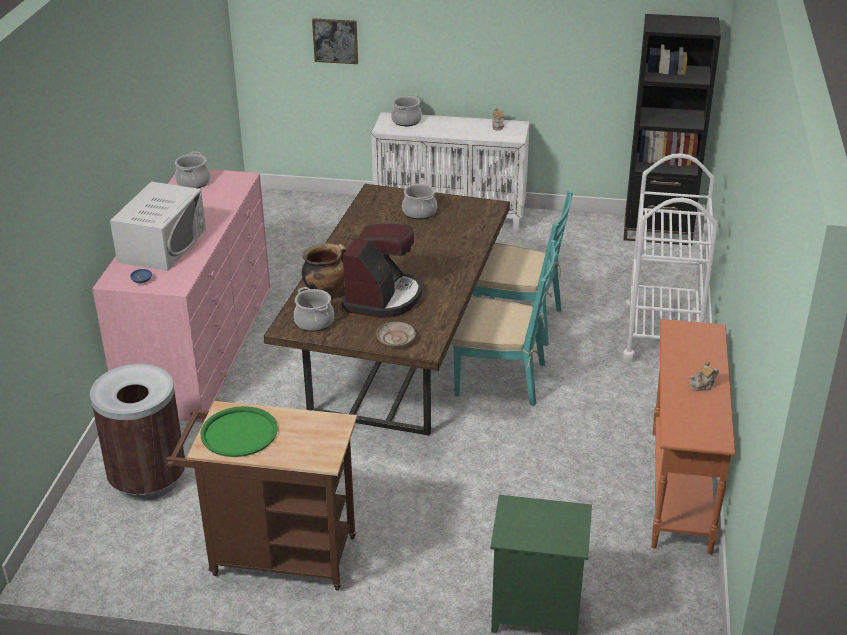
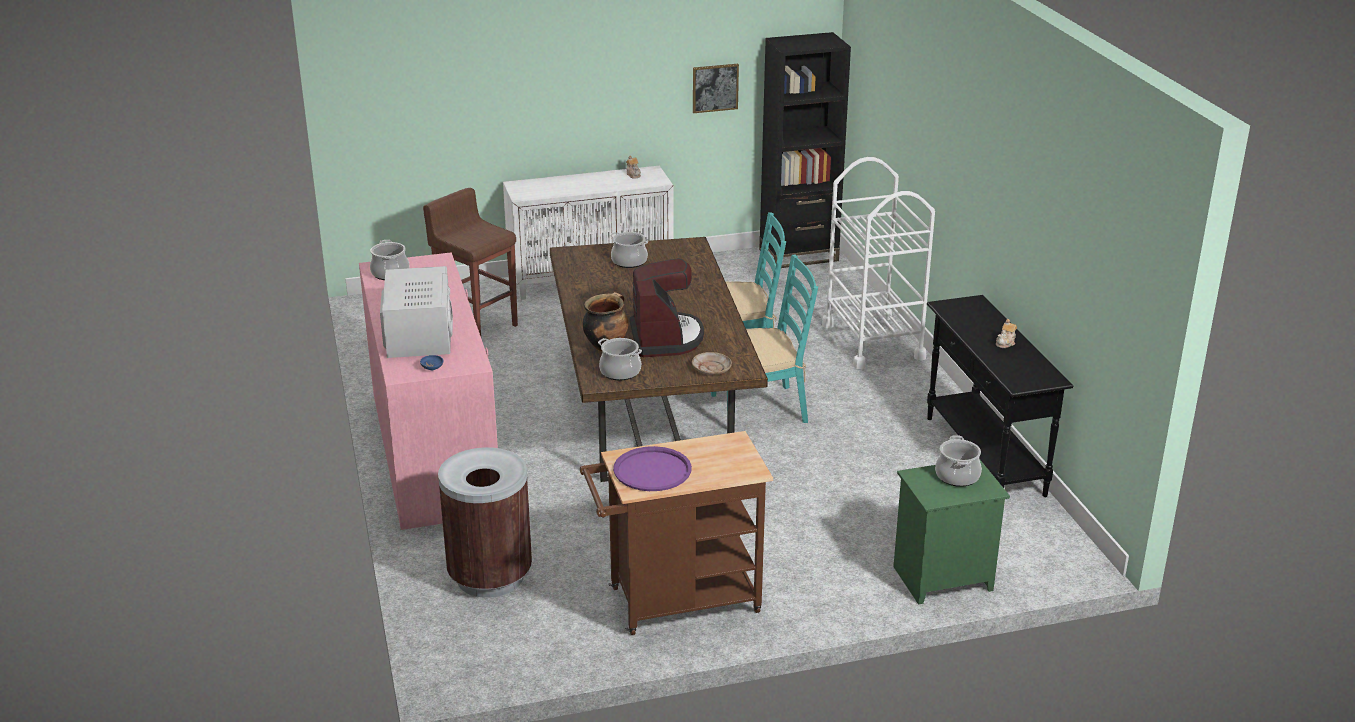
camera: 25 degrees left, 5 degrees down
green tray [200,406,278,457] -> purple tray [613,446,692,491]
picture [312,18,358,64] -> picture moved to [693,64,739,113]
cooking pot [391,94,422,126] -> cooking pot moved to [935,435,982,487]
orange console table [651,319,735,555] -> black console table [927,295,1073,497]
none -> brown stool [423,188,518,336]

